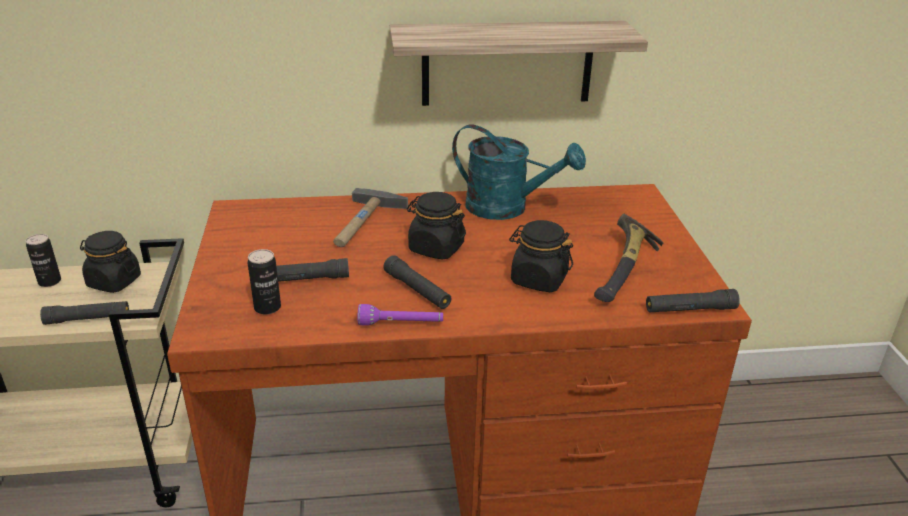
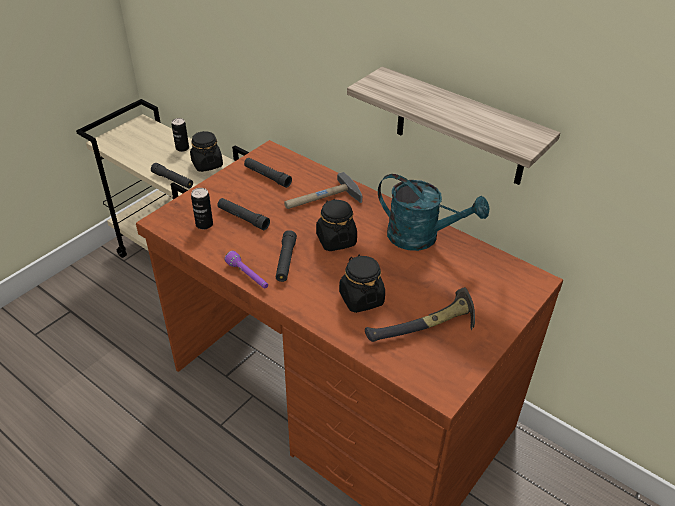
camera: 45 degrees right, 10 degrees up
turquoise watering can [452,125,586,220] -> turquoise watering can turned 45 degrees counterclockwise [378,174,490,251]
black flashlight [646,289,740,312] -> black flashlight moved to [244,158,292,188]

